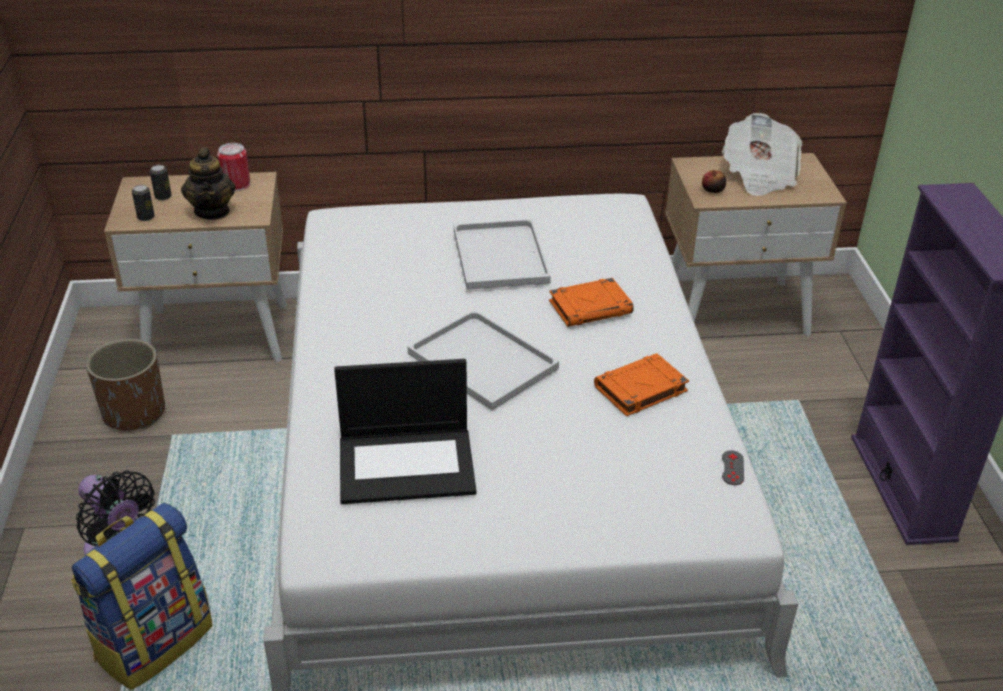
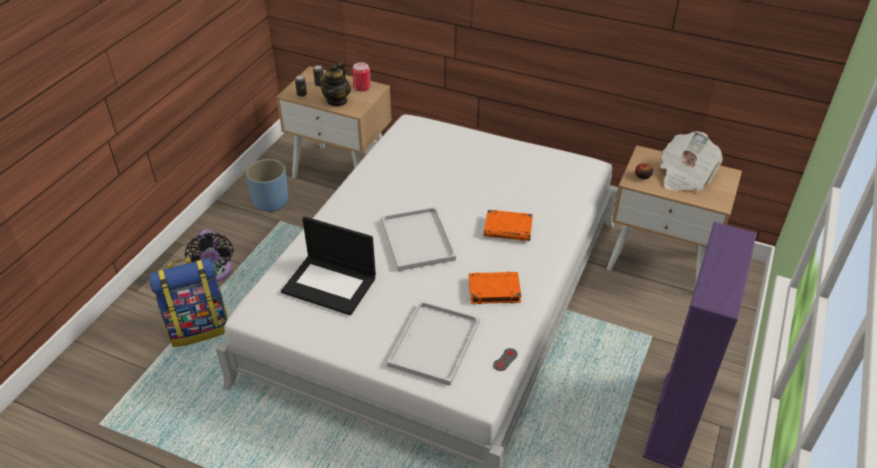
camera: 30 degrees right, 5 degrees up
brown planter [86,339,165,430] -> blue planter [246,159,289,213]
white tray [454,219,551,290] -> white tray moved to [387,301,480,386]

